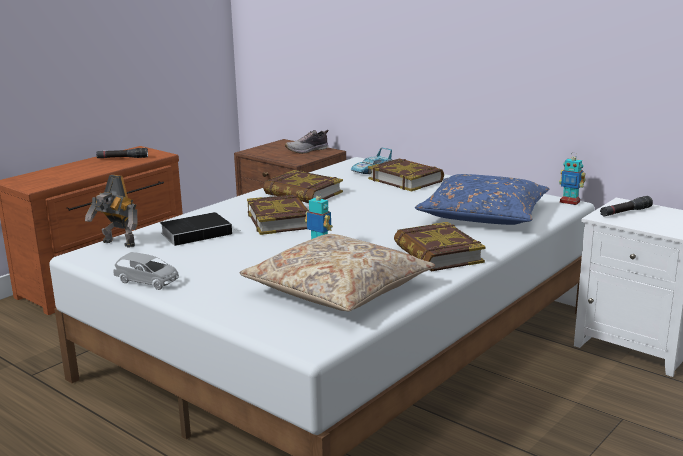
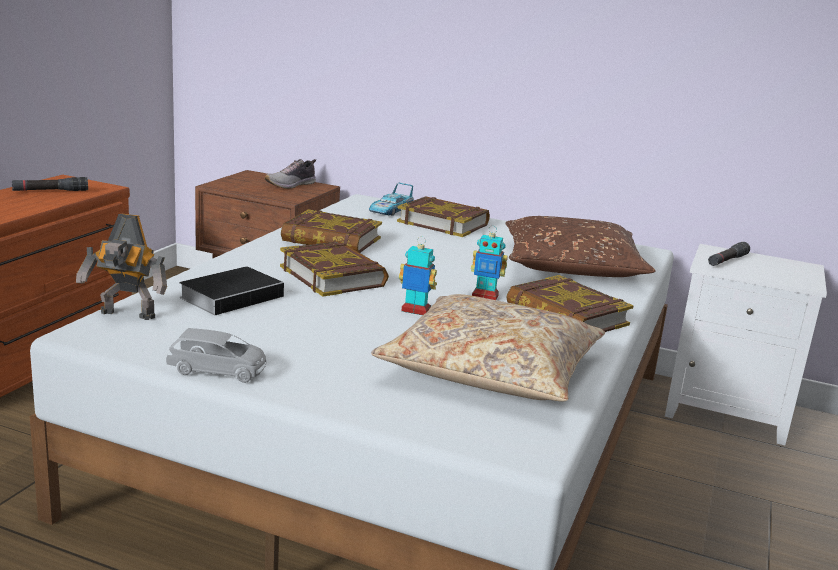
camera: 20 degrees left, 0 degrees up
blue pillow [415,174,549,225] -> brown pillow [506,216,656,277]
toy robot [559,152,586,205] -> toy robot moved to [471,226,508,300]

